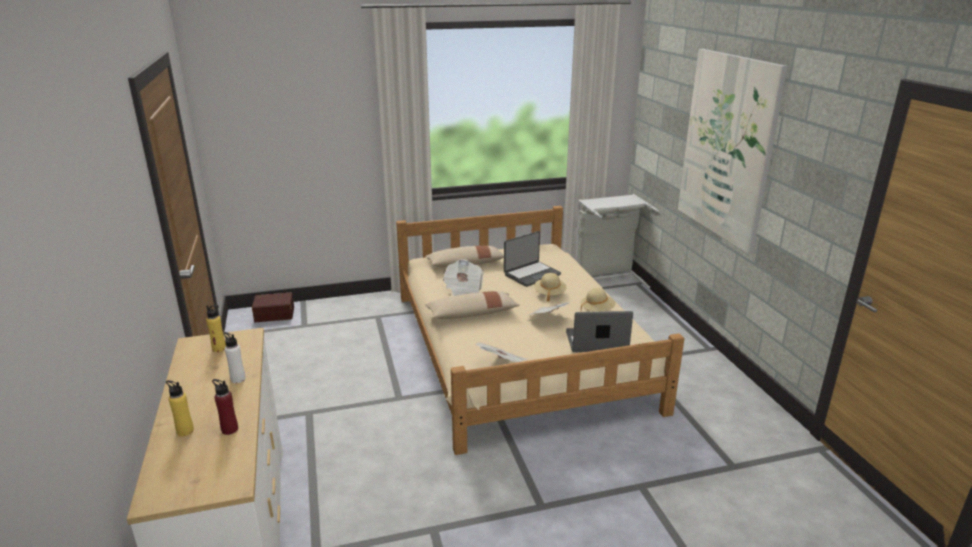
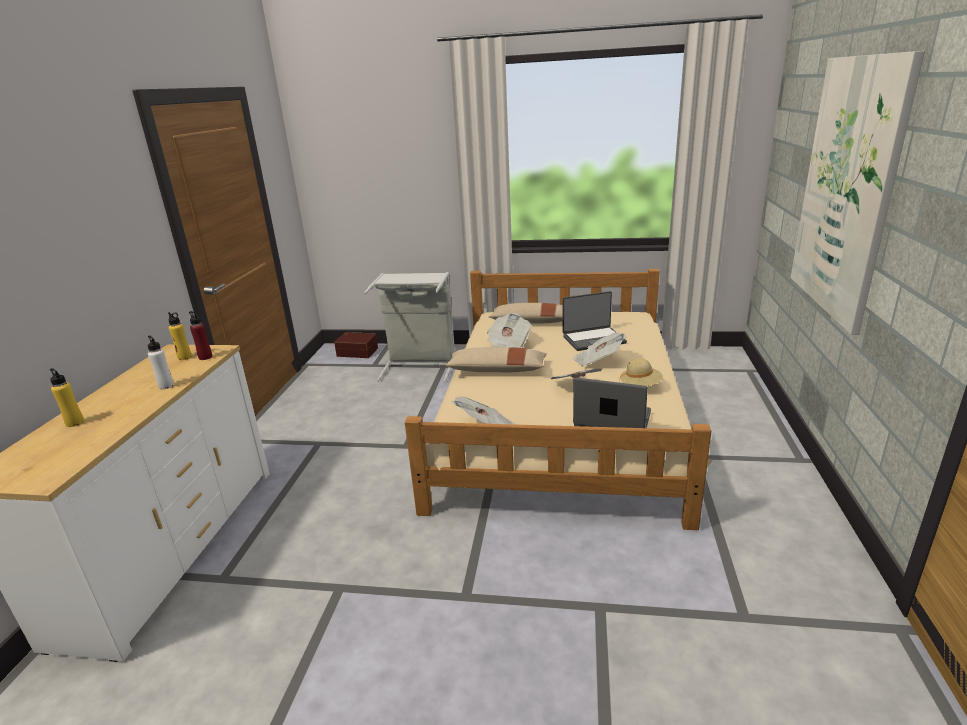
camera: 25 degrees right, 0 degrees up
red bottle [212,379,238,435] -> red bottle moved to [189,311,212,360]
beige hat [534,273,567,302] -> newspaper [573,332,626,367]
grey laundry basket [575,194,659,288] -> grey laundry basket moved to [364,272,455,382]

